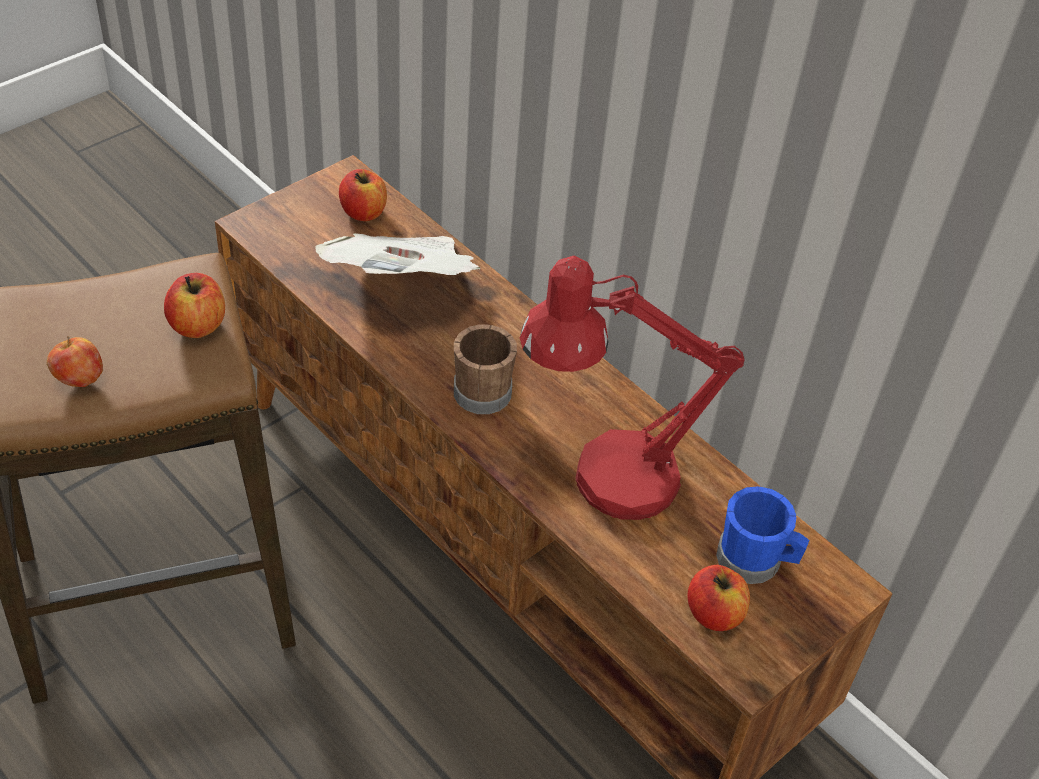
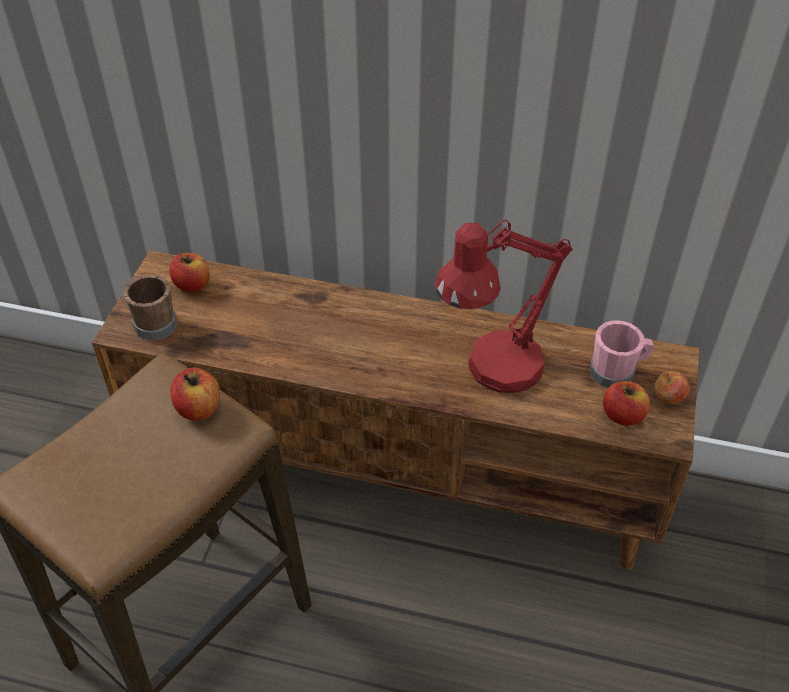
camera: 30 degrees left, 0 degrees up
apple [47,336,103,387] -> apple moved to [654,371,690,404]
newspaper [315,233,481,275] -> none
brown mug [454,324,517,414] -> brown mug moved to [123,274,177,340]
blue mug [716,486,810,584] -> pink mug [589,320,654,388]

